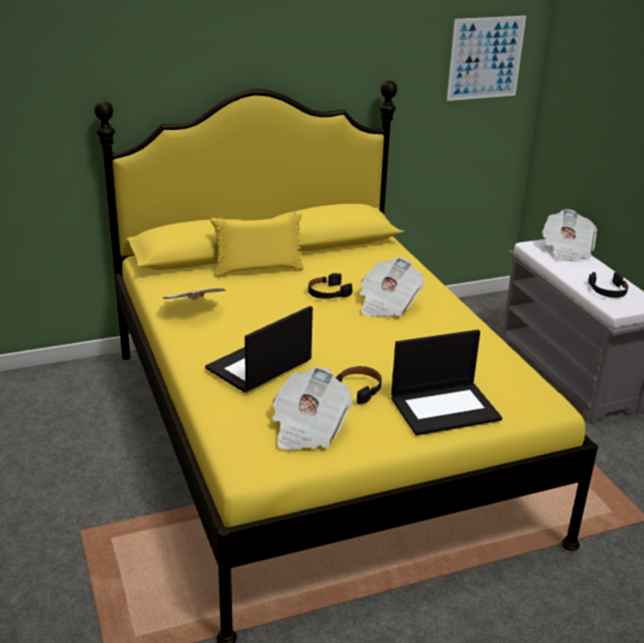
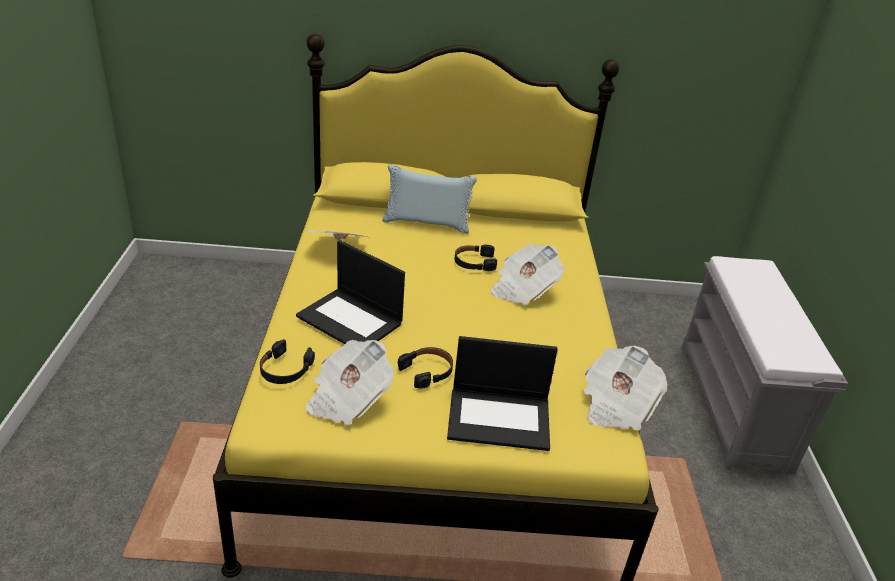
camera: 20 degrees right, 5 degrees up
laptop [205,306,313,393] -> laptop turned 120 degrees counterclockwise [296,240,405,344]
yellow pillow [211,212,304,278] -> blue pillow [382,165,477,234]
picture [447,16,526,101] -> none
newspaper [542,209,597,262] -> newspaper moved to [584,346,667,430]
black headphones [588,272,628,298] -> black headphones moved to [260,339,315,384]

